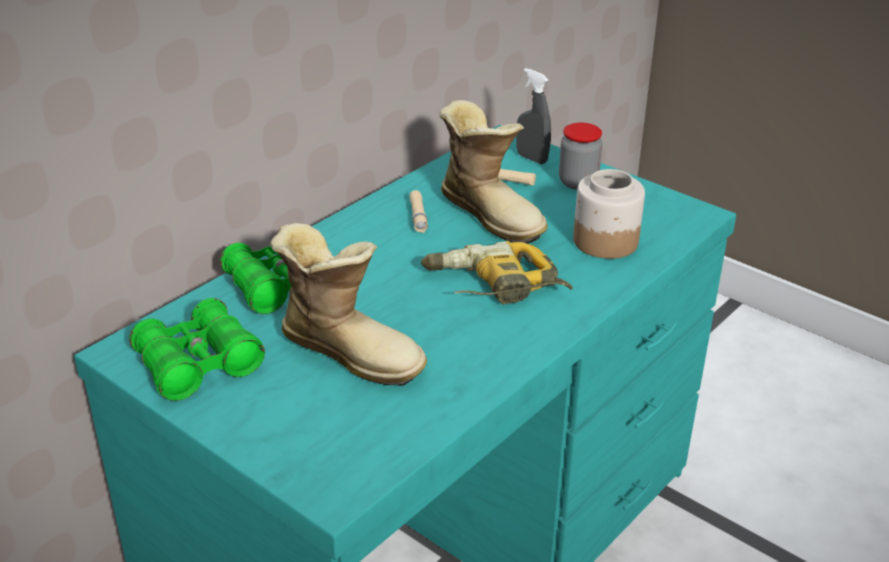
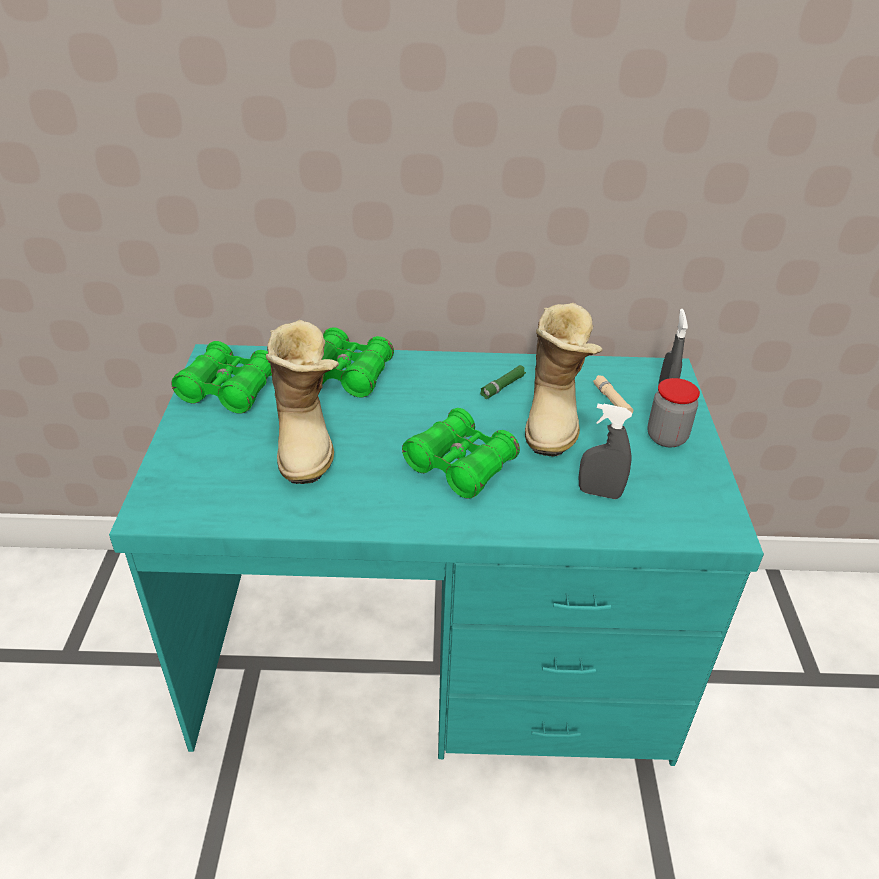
camera: 50 degrees right, 5 degrees up
beige flashlight [409,190,428,233] -> green flashlight [480,365,526,399]
power drill [421,241,573,304] -> green binoculars [402,408,520,499]
jar [573,169,645,259] -> grey spray bottle [579,404,632,499]

